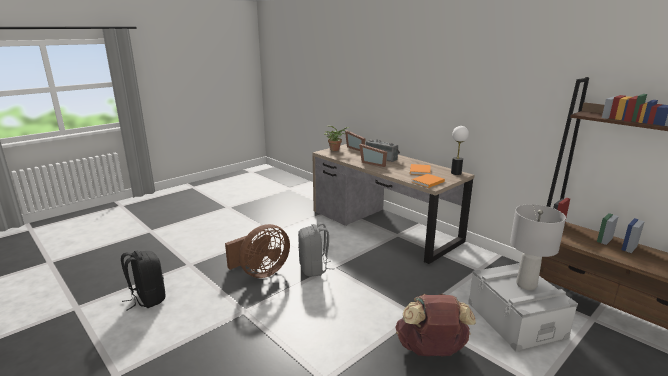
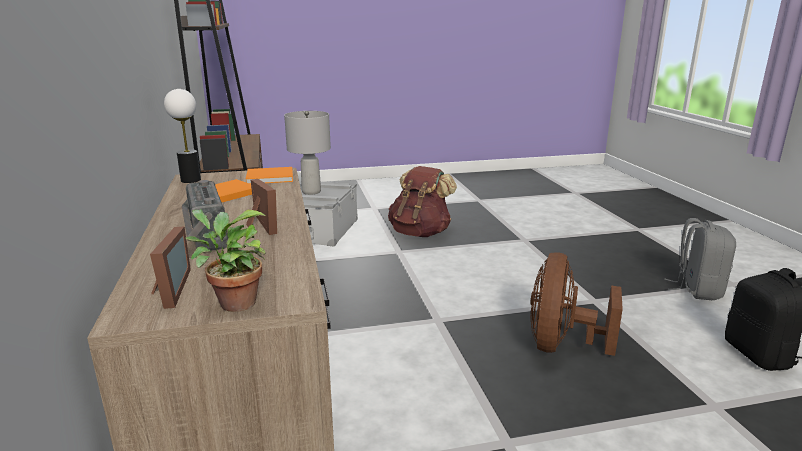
camera: 150 degrees left, 0 degrees up
brown fan [225,224,290,278] -> brown fan turned 60 degrees counterclockwise [530,252,623,356]
grey backpack [298,222,335,277] -> grey backpack moved to [664,218,736,300]

